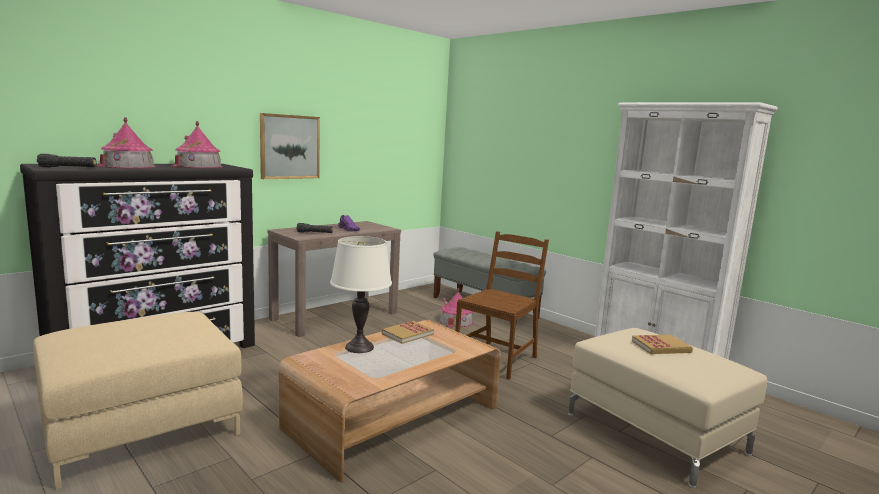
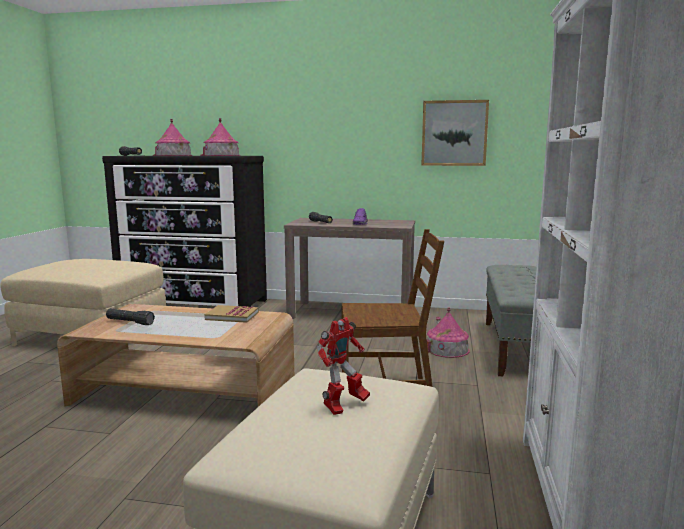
camera: 55 degrees right, 0 degrees up
picture [260,113,320,179] -> picture moved to [421,100,489,166]
white table lamp [330,236,392,353] -> none
book [632,335,693,354] -> toy robot [317,317,370,415]
none -> black flashlight [106,308,155,325]

